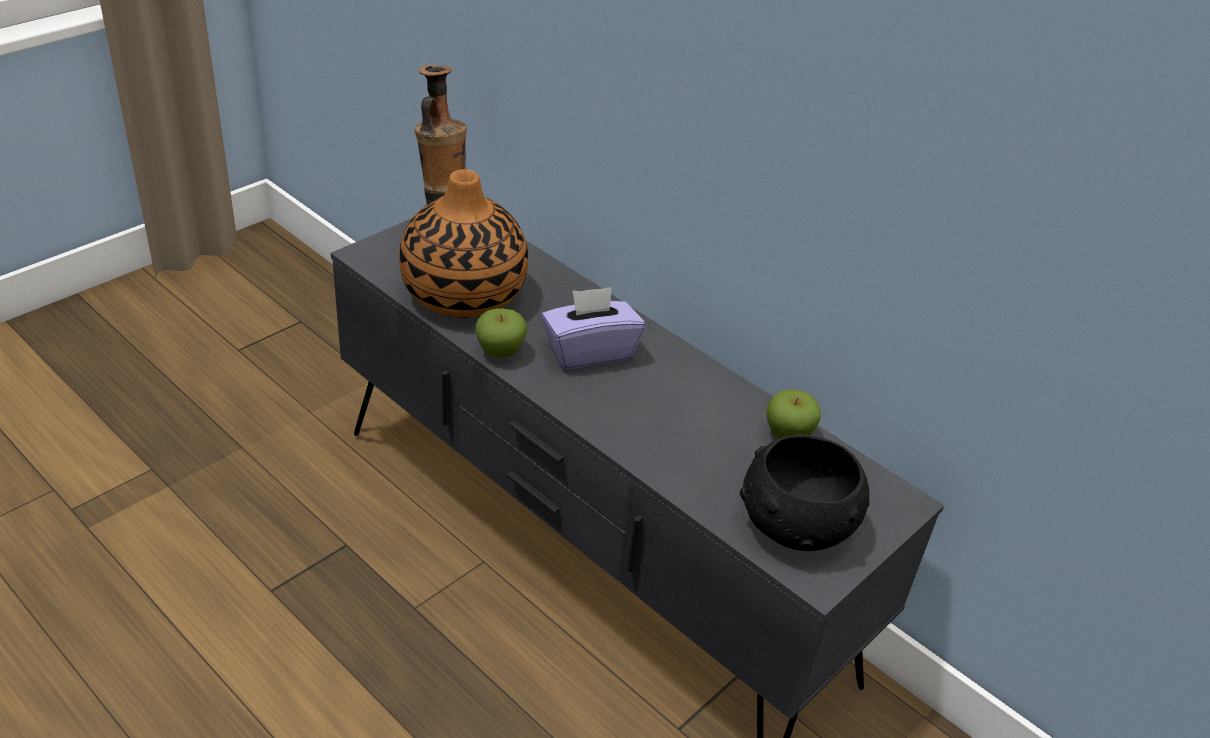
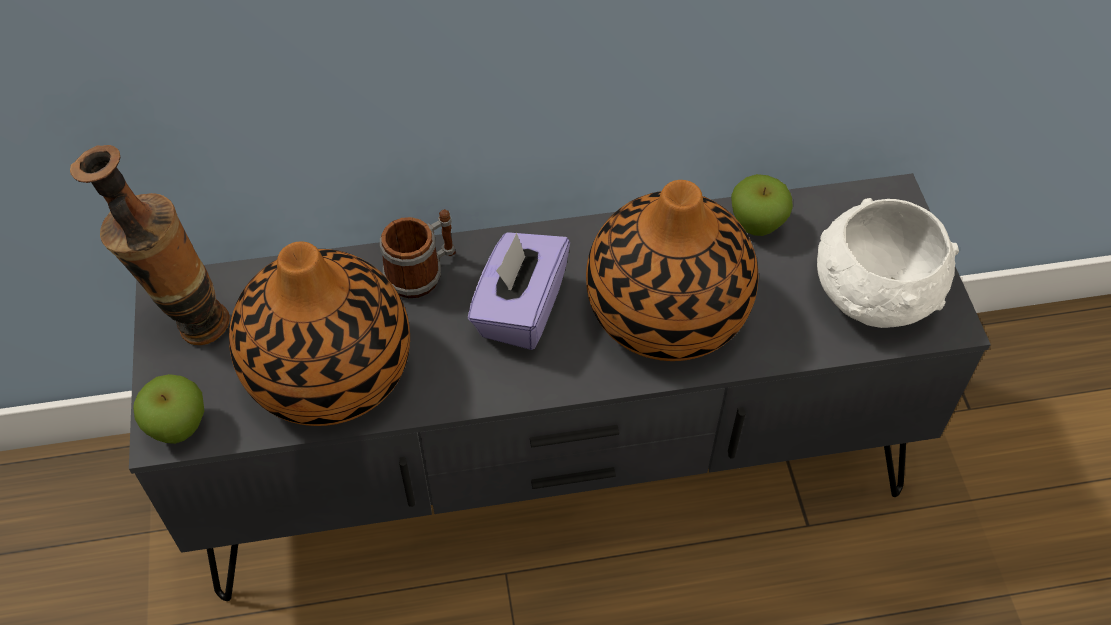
camera: 50 degrees left, 15 degrees up
apple [475,308,527,357] -> apple moved to [133,374,204,444]
black bowl [740,434,870,551] -> white bowl [817,198,959,328]
none -> mug [380,209,456,298]
none -> vase [586,180,758,361]

